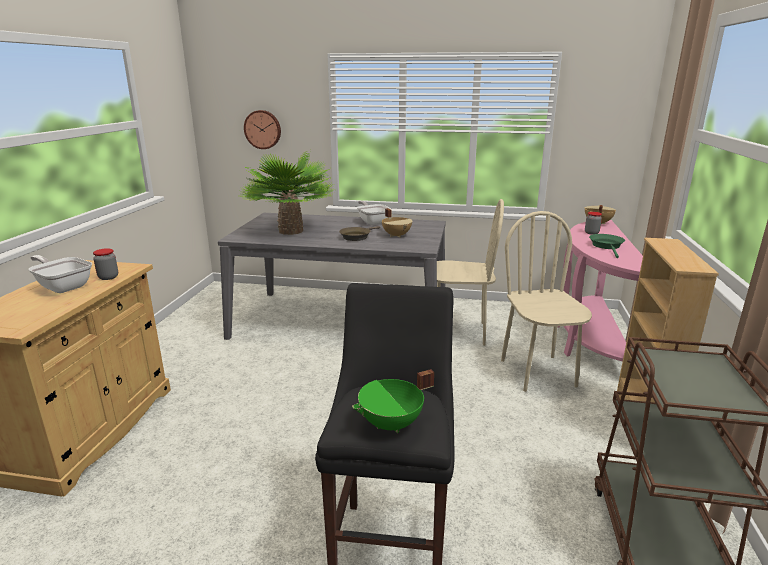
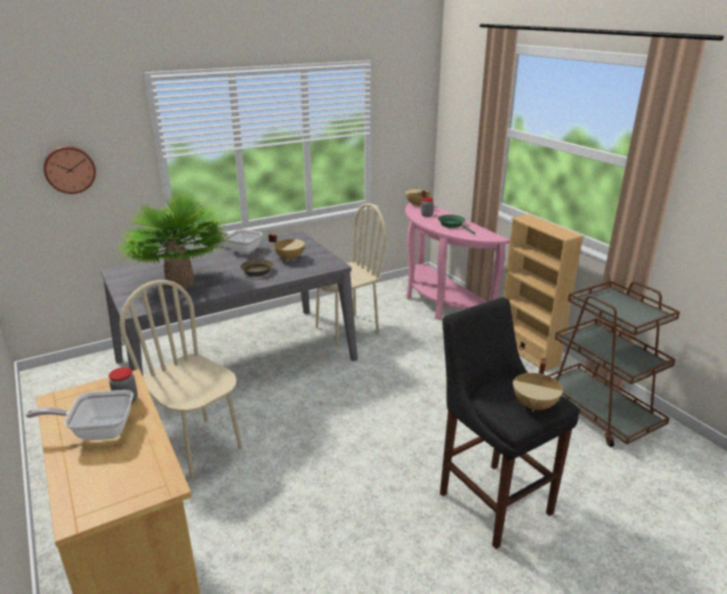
camera: 40 degrees left, 5 degrees up
green cooking pot [352,369,434,433] -> beige cooking pot [513,358,563,412]
beige chair [501,211,592,392] -> beige chair moved to [119,280,242,479]

